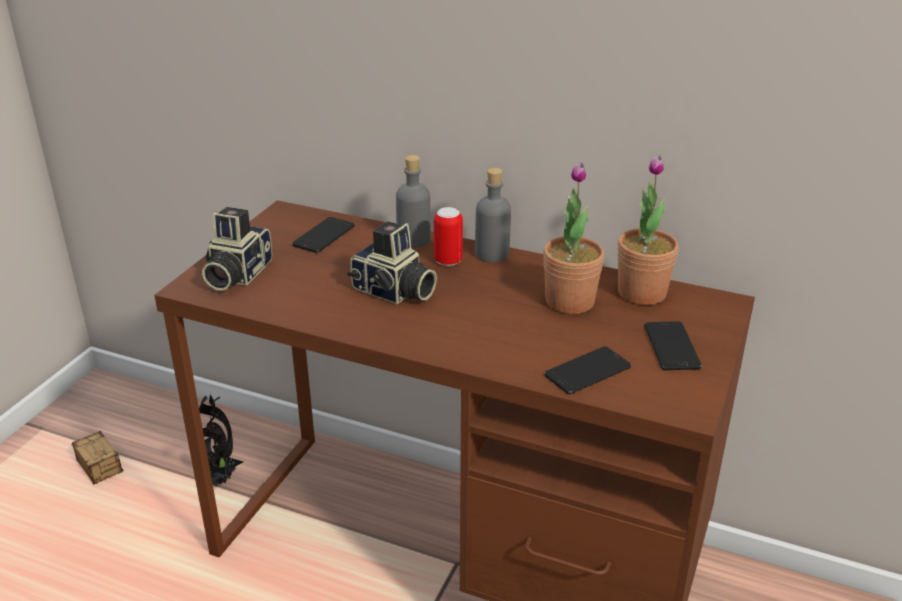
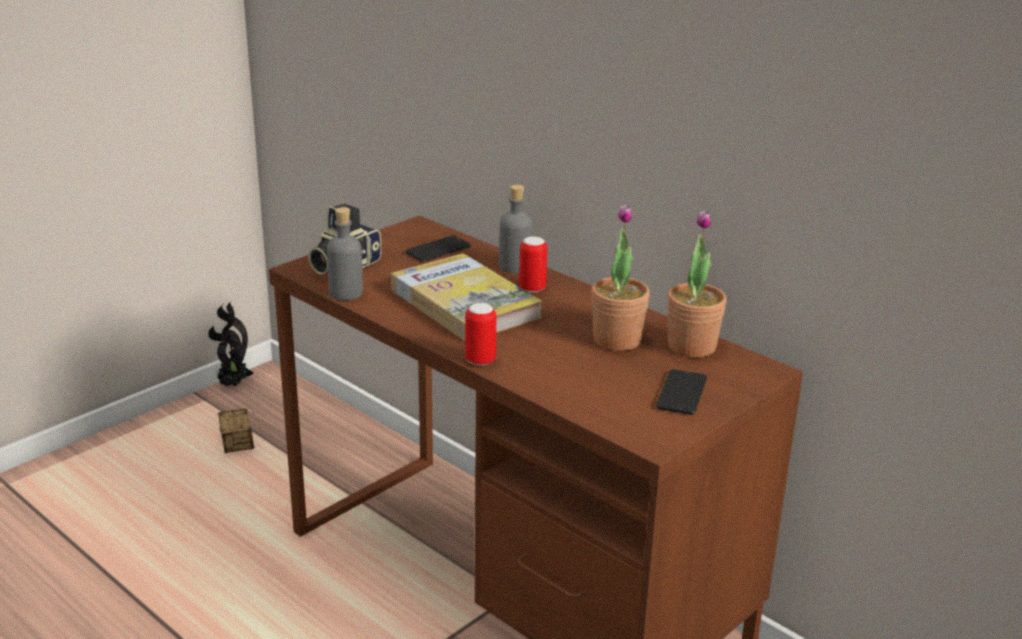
camera: 20 degrees right, 5 degrees down
potted plant [199,393,243,487] -> potted plant moved to [209,302,254,387]
camera [347,222,437,304] -> book [391,253,542,341]
grey bottle [475,168,511,263] -> grey bottle moved to [327,207,363,301]
phone [545,346,631,394] -> none
none -> can [465,303,497,366]

